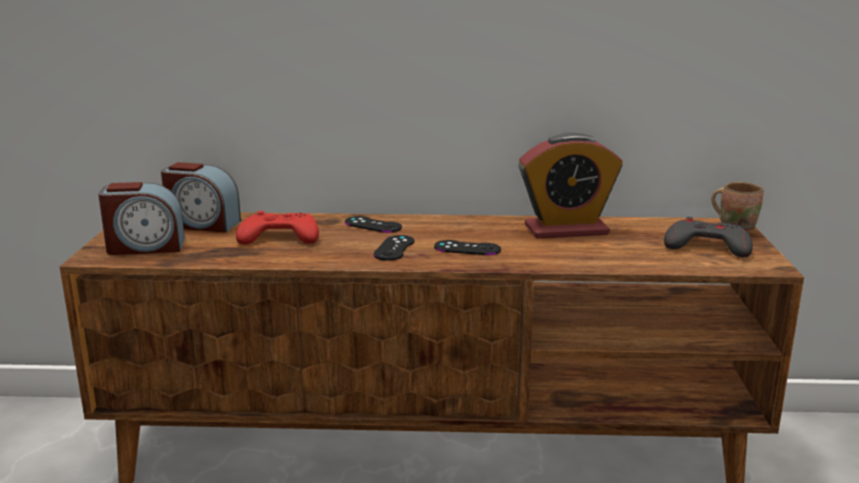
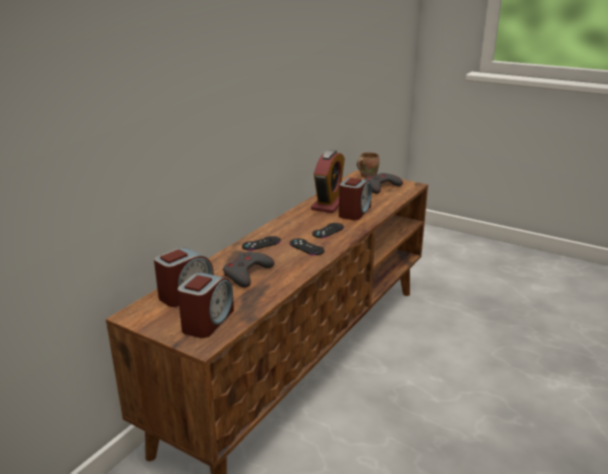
camera: 60 degrees left, 5 degrees up
red game controller [236,211,319,245] -> grey game controller [223,252,275,288]
none -> alarm clock [339,177,372,220]

